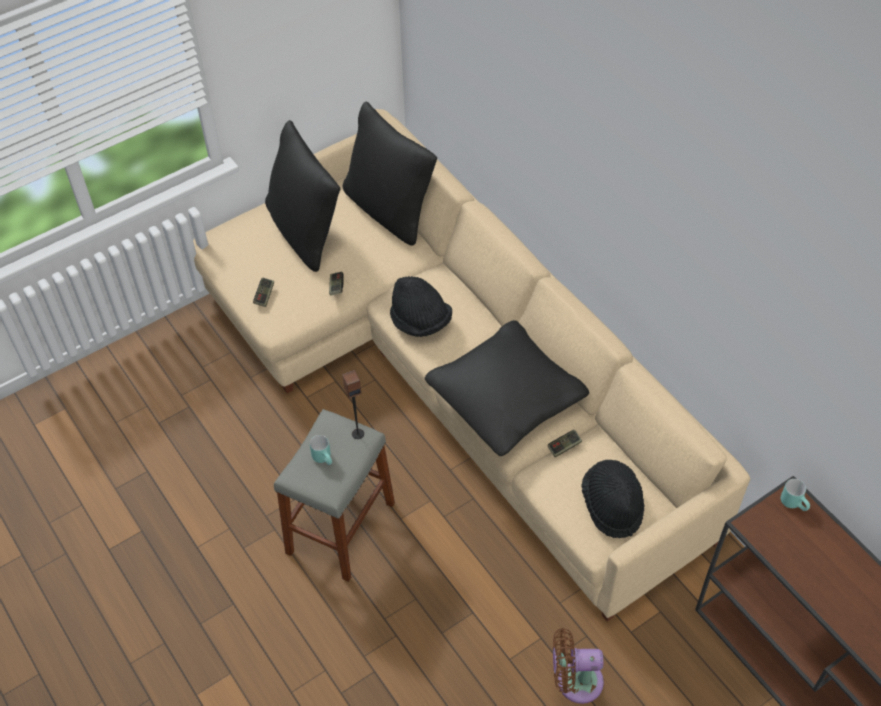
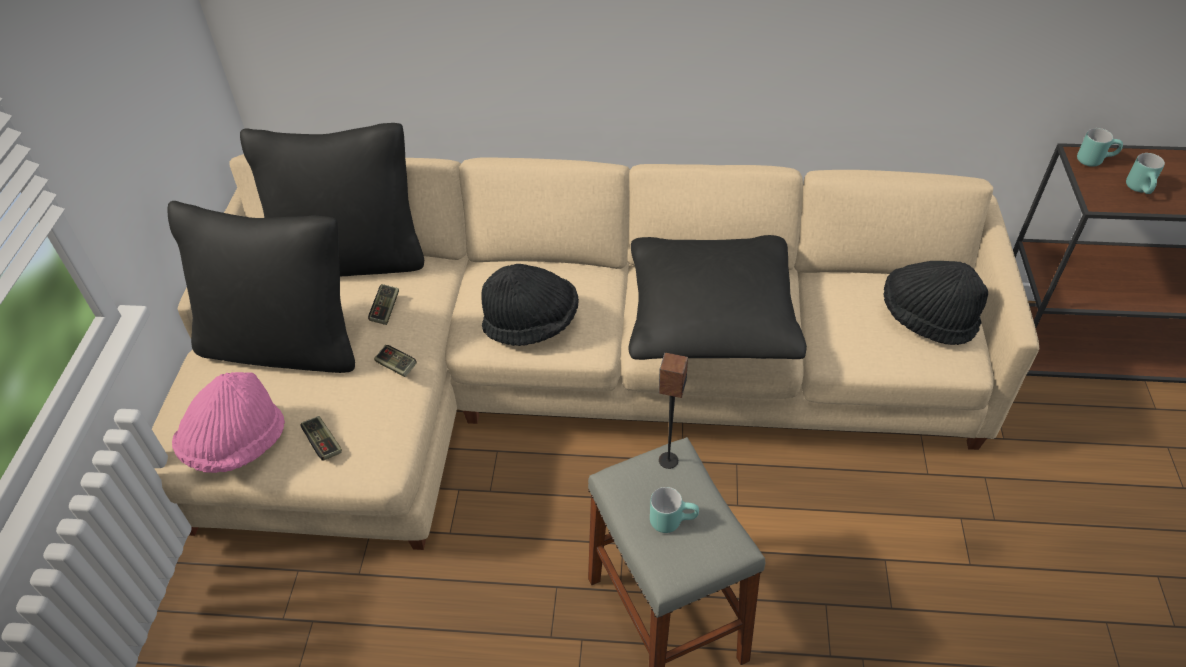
camera: 50 degrees left, 5 degrees down
game controller [548,430,582,458] -> game controller moved to [368,284,399,325]
brown fan [553,628,604,704] -> none
none -> pink hat [172,372,285,473]
none -> turquoise mug [1126,153,1165,194]

